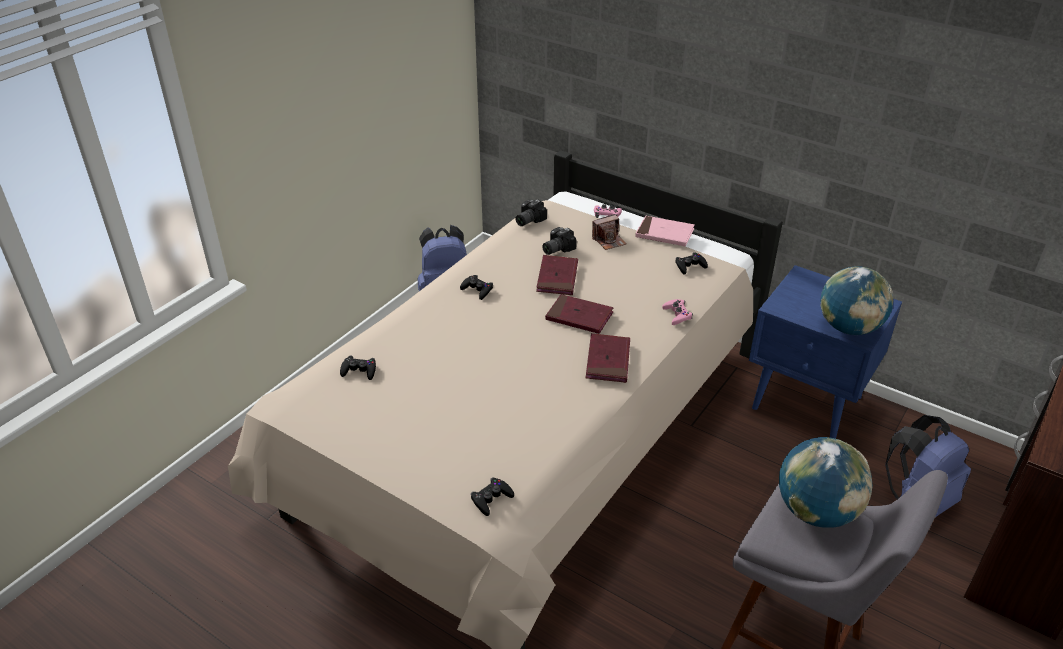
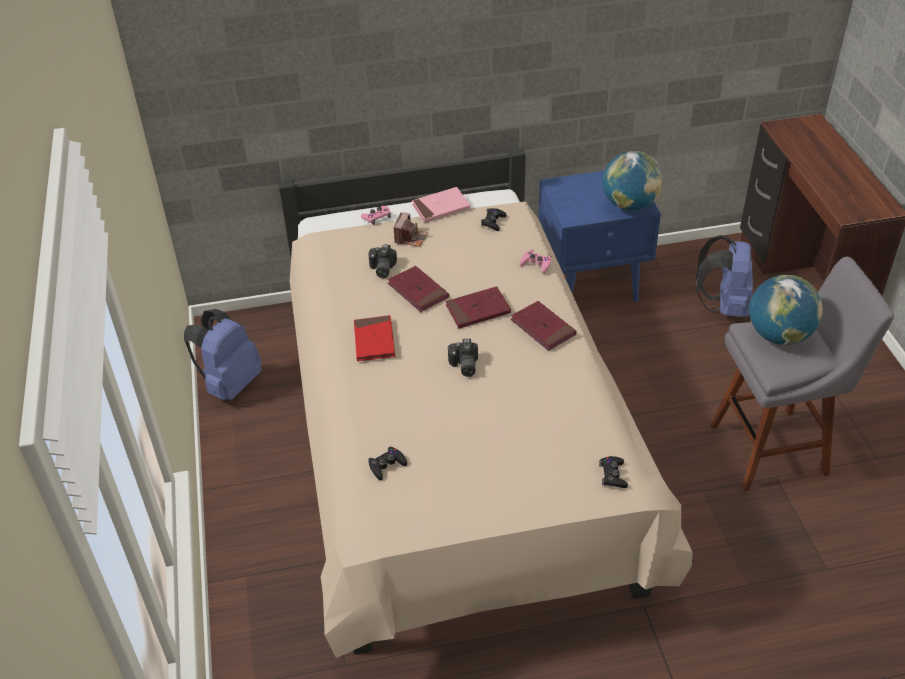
camera: 45 degrees left, 5 degrees up
black game controller [460,275,493,300] -> red book [354,315,395,361]
camera [516,199,547,226] -> camera moved to [448,339,478,377]

